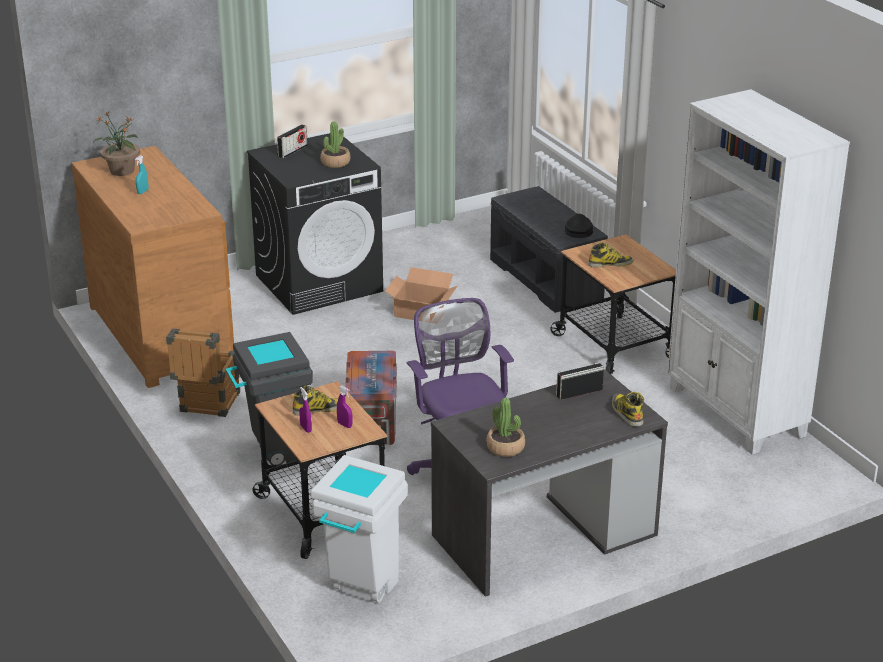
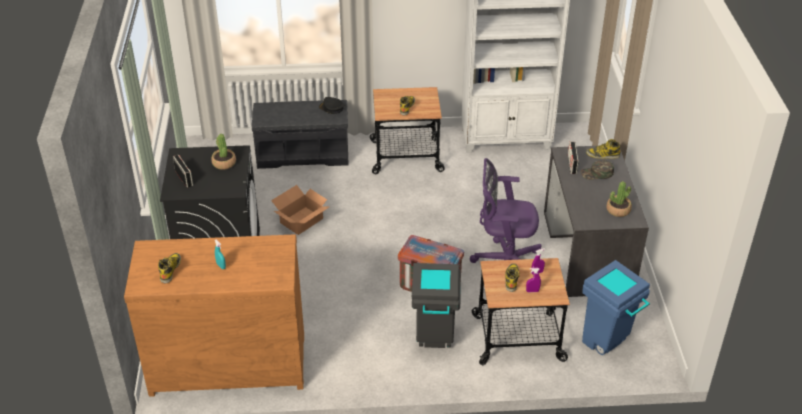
camera: 65 degrees left, 10 degrees up
potted plant [93,111,140,176] -> boot [158,253,181,283]
crate [166,328,240,417] -> none
white trash can [311,455,408,602] -> blue trash can [582,260,650,355]
none -> green cap [581,160,614,180]

